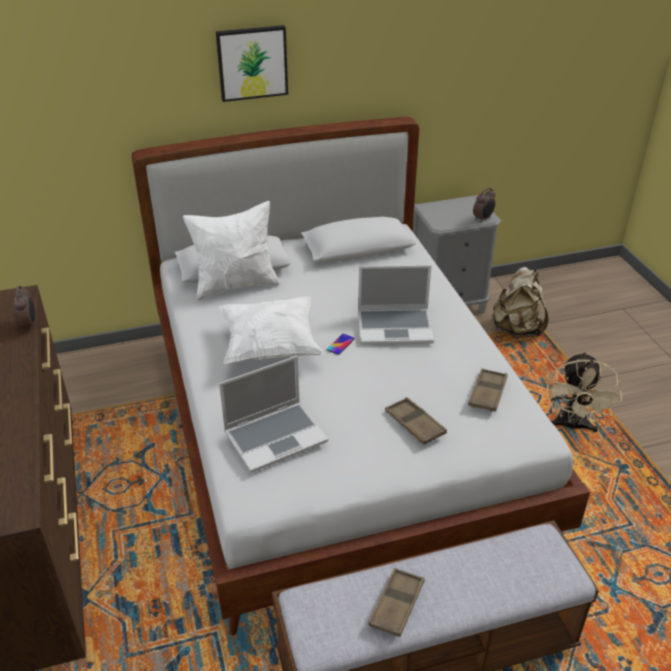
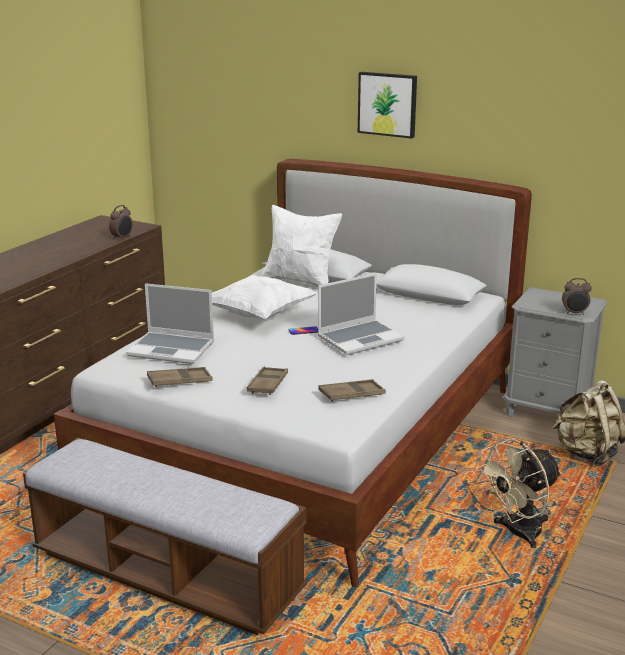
camera: 45 degrees right, 15 degrees down
laptop [358,265,434,345] -> laptop turned 75 degrees counterclockwise [318,273,405,355]
brown tray [368,568,424,637] -> brown tray moved to [147,367,212,387]

